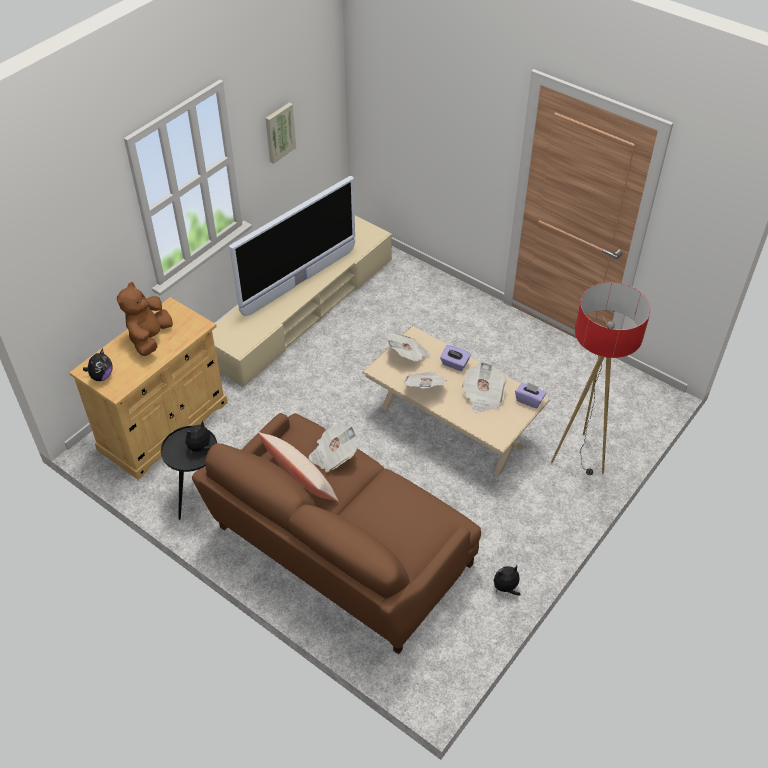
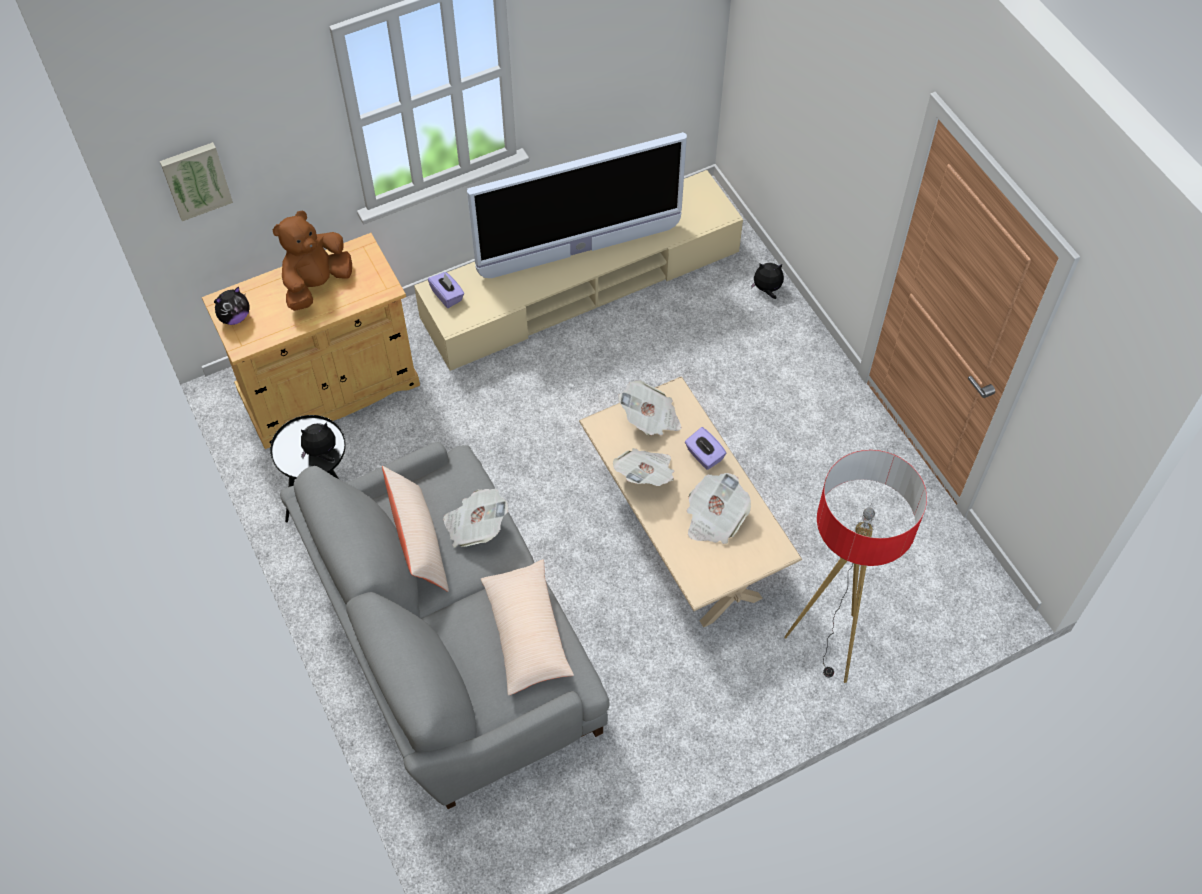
camera: 25 degrees right, 10 degrees up
brown sofa [192,413,481,654] -> grey sofa [280,442,610,809]
picture [265,103,296,164] -> picture moved to [160,142,233,221]
plush toy [493,566,521,596] -> plush toy moved to [751,263,784,299]
purple tissue box [515,382,546,408] -> purple tissue box moved to [428,272,464,308]
none -> beige pillow [481,559,574,696]

